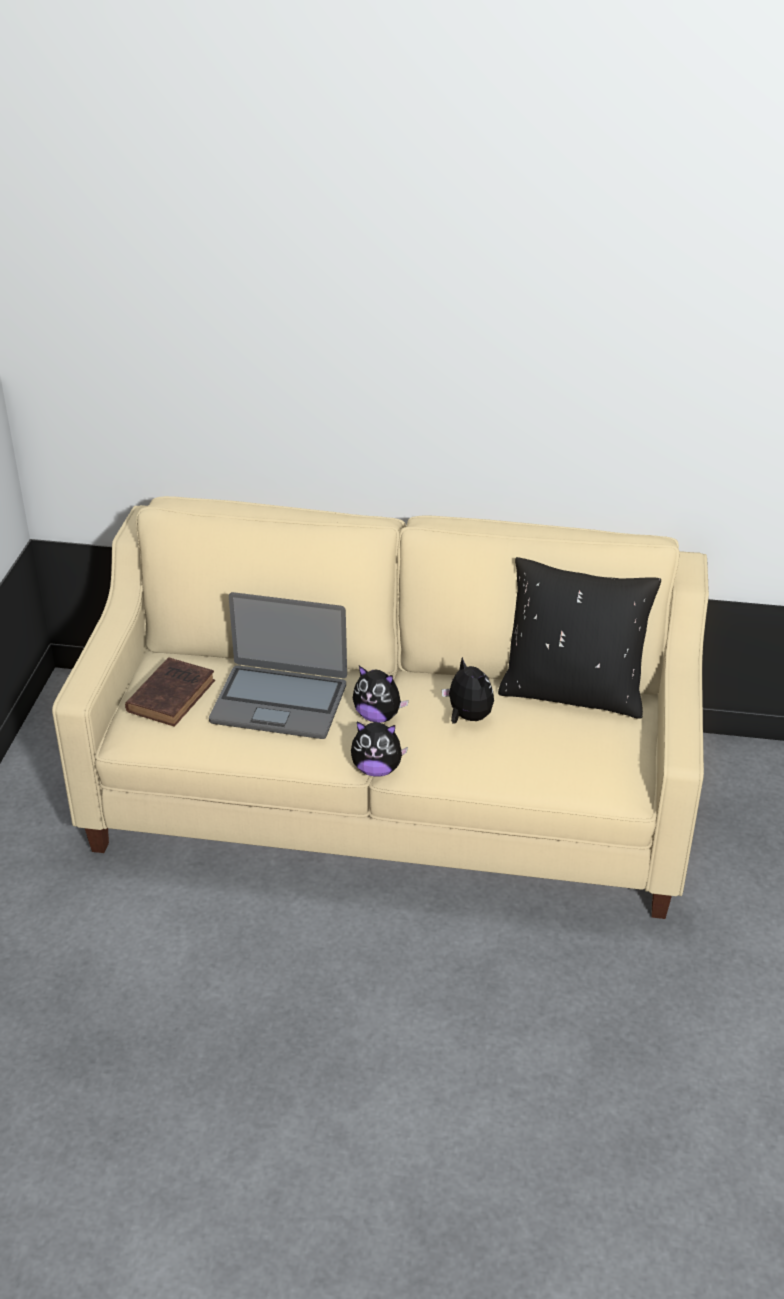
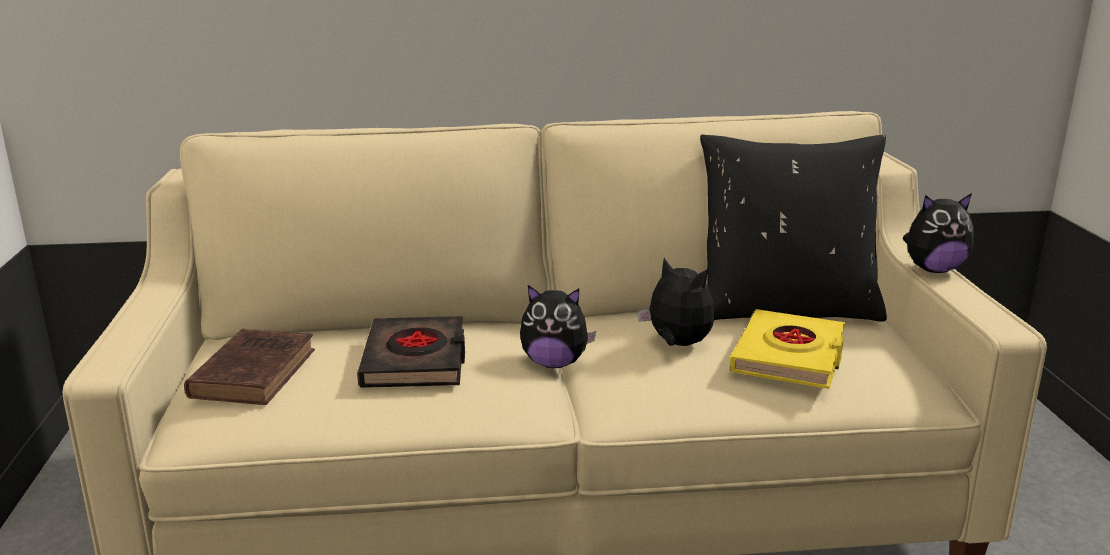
camera: 15 degrees left, 15 degrees down
laptop [209,592,347,739] -> black book [357,316,465,388]
plush toy [351,722,408,777] -> plush toy moved to [903,193,974,273]
none -> yellow book [729,309,845,389]

